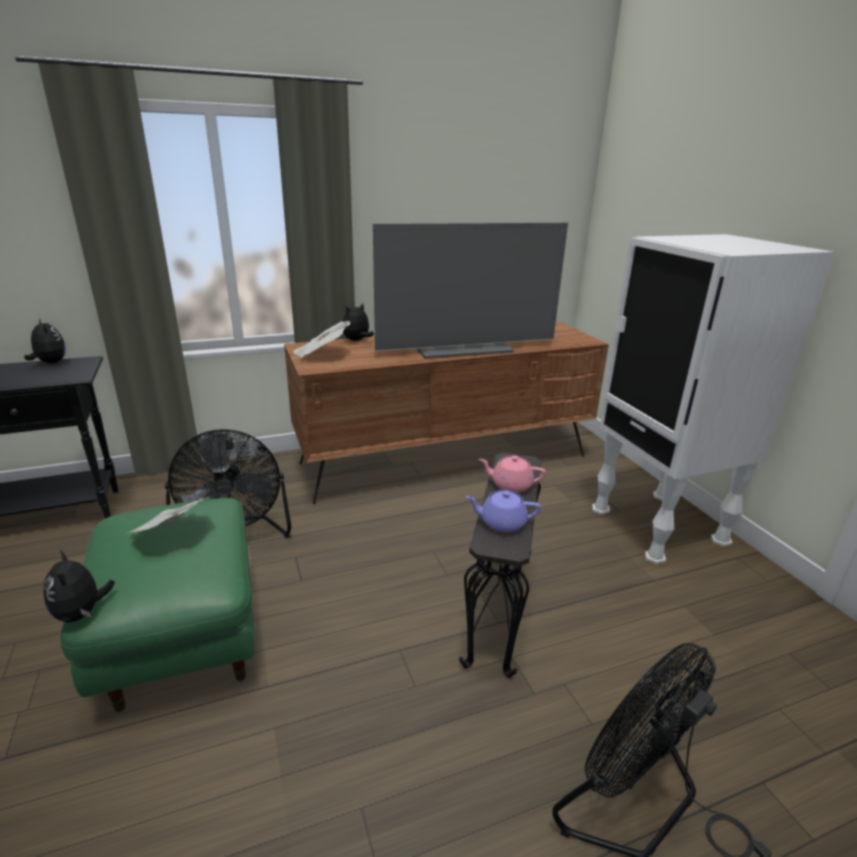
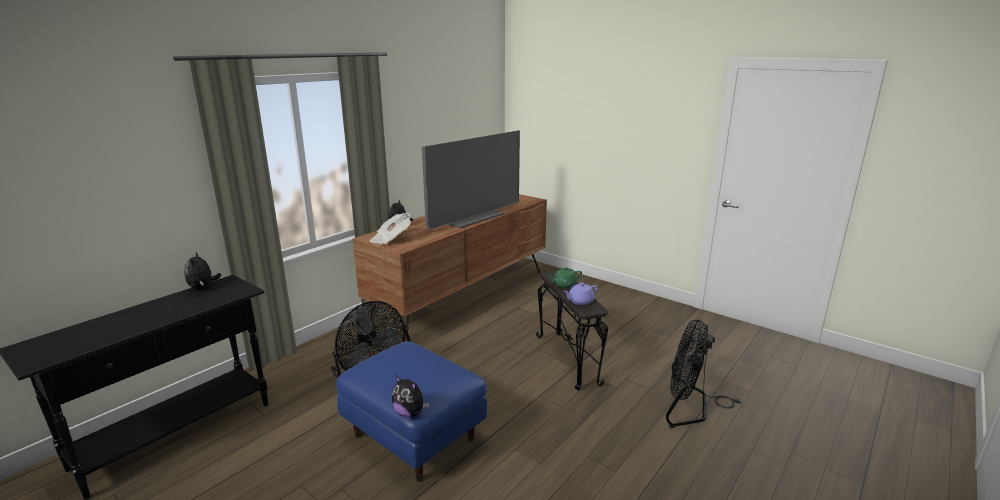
camera: 30 degrees left, 5 degrees down
plush toy [24,318,66,363] -> plush toy turned 120 degrees counterclockwise [184,252,221,289]
green ottoman [60,498,254,712] -> blue ottoman [336,341,487,482]
newspaper [129,497,208,533] -> none
pink teapot [479,456,546,493] -> green teapot [547,267,582,288]
white cabinet [592,234,835,564] -> none

